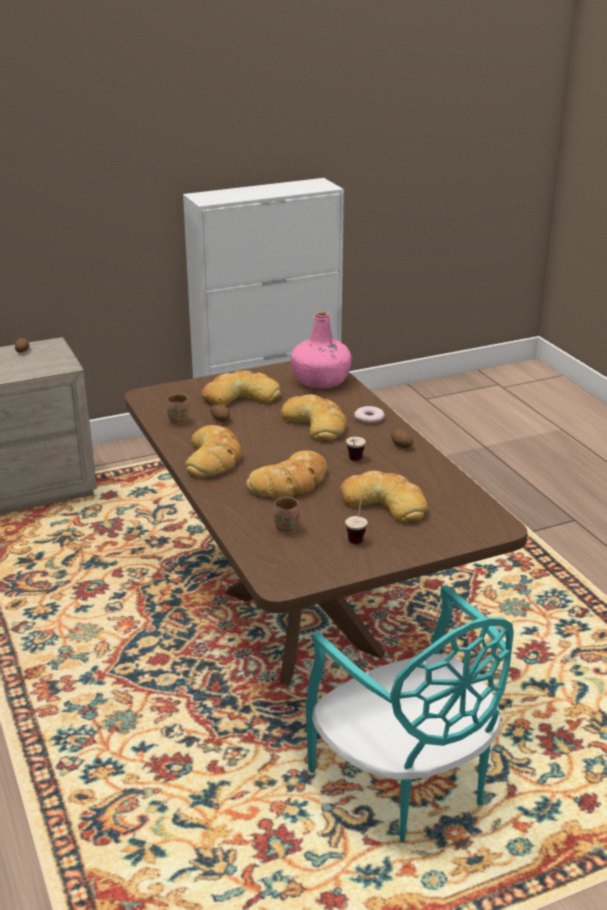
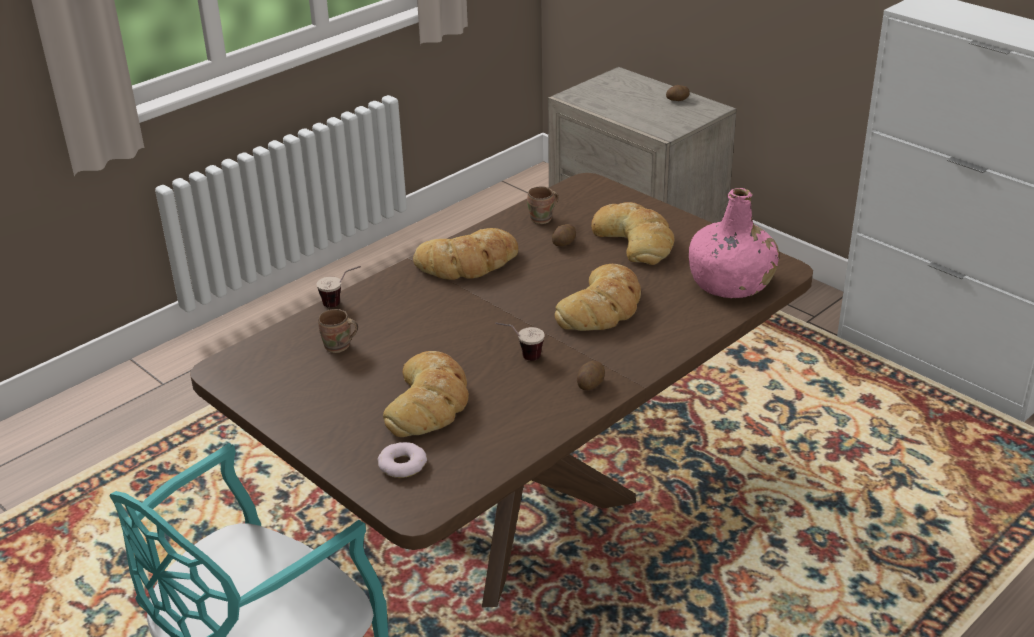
camera: 70 degrees right, 5 degrees up
bread [246,450,327,498] -> none
cup [345,494,367,544] -> cup moved to [316,266,361,308]
donut [354,406,385,424] -> donut moved to [378,442,427,478]

